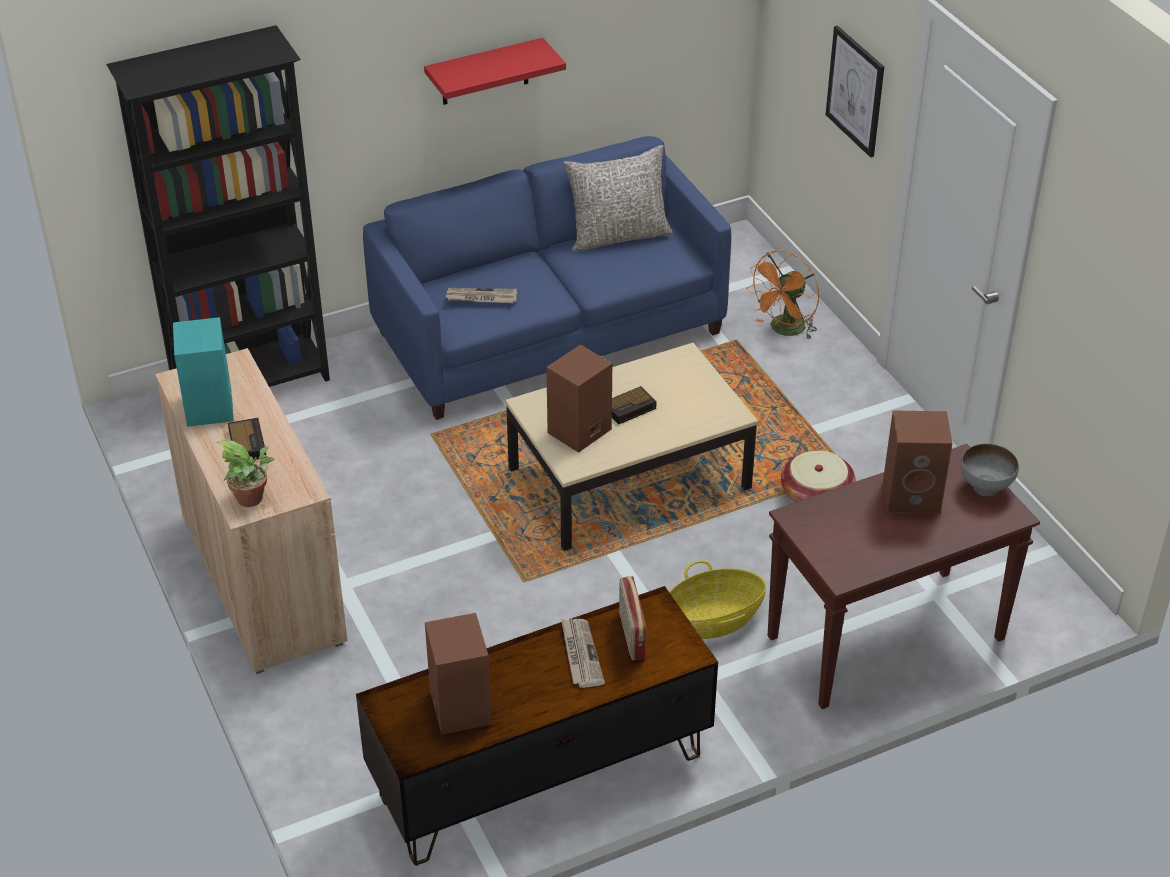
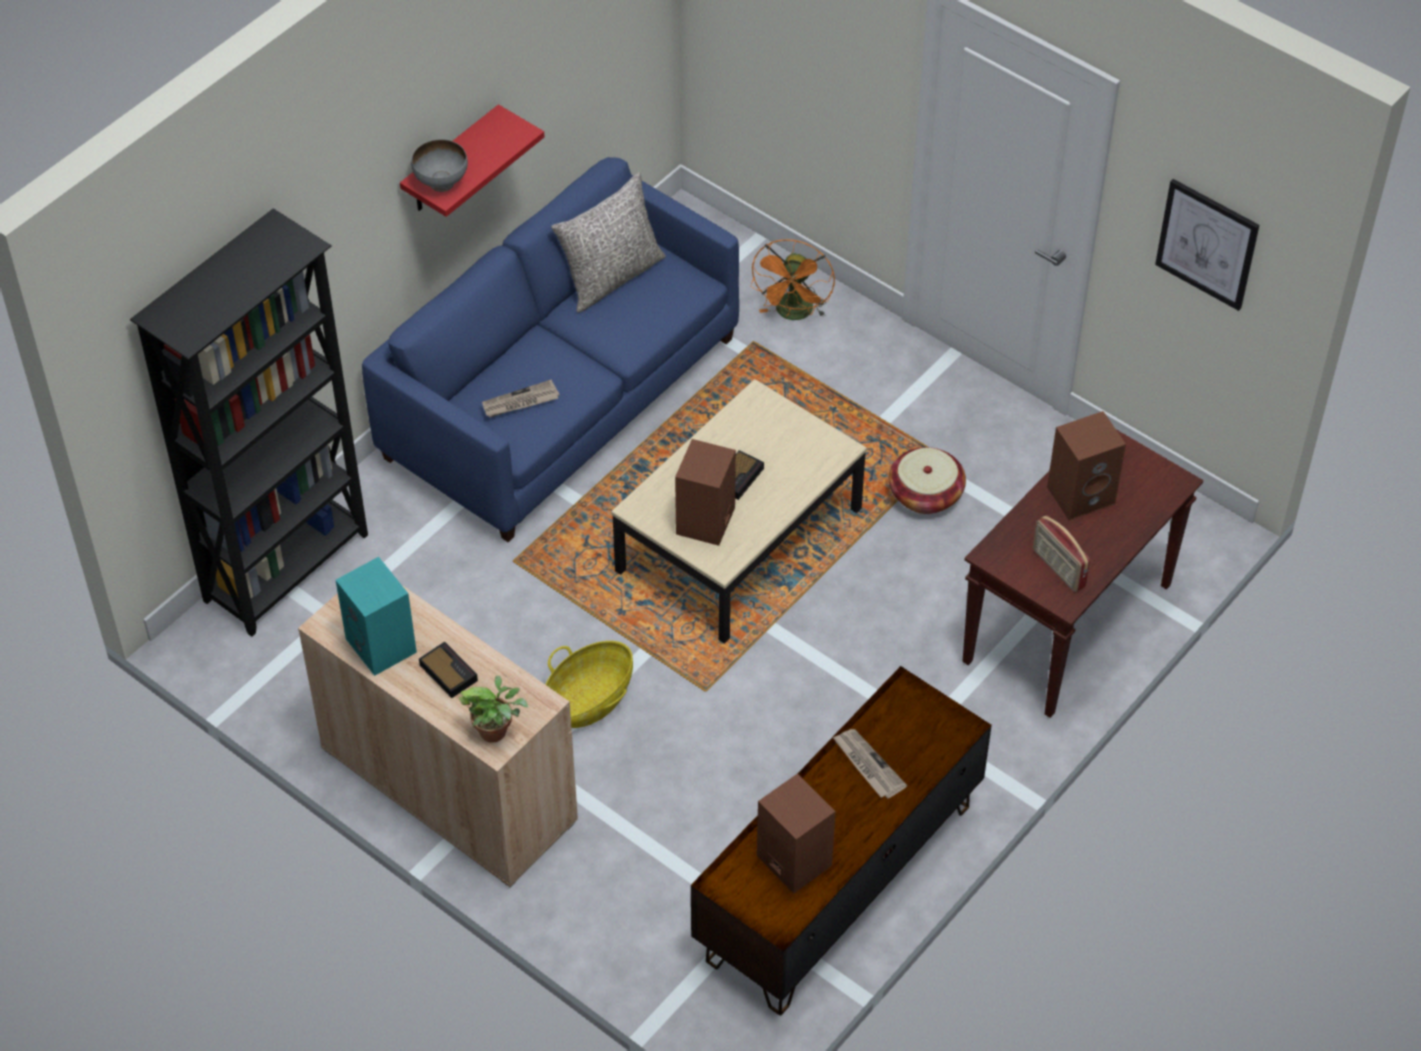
camera: 25 degrees left, 10 degrees up
radio [619,576,646,661] -> radio moved to [1033,515,1090,592]
basket [669,560,766,639] -> basket moved to [545,641,633,728]
picture [826,25,884,158] -> picture moved to [1155,179,1259,311]
grey bowl [960,444,1019,496] -> grey bowl moved to [411,139,468,192]

